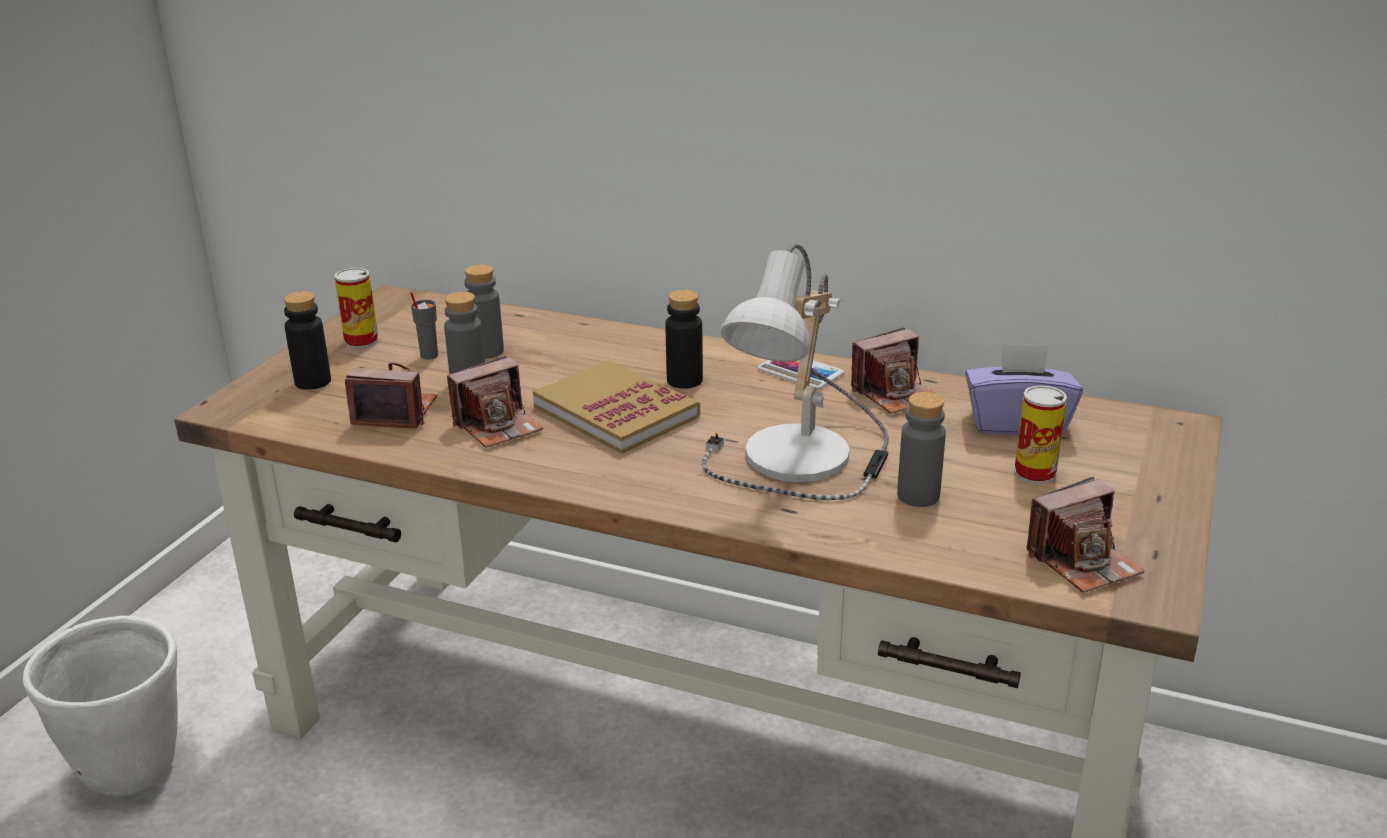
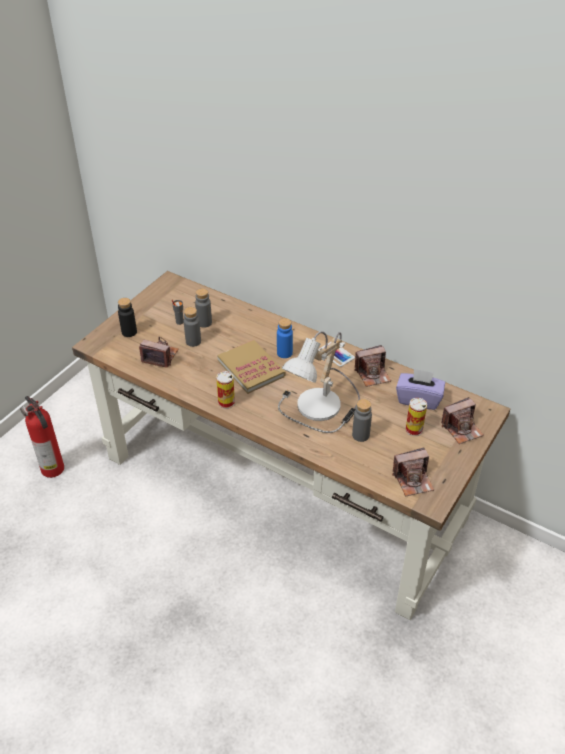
camera: 10 degrees right, 15 degrees up
white planter [23,616,178,796] -> fire extinguisher [20,396,64,478]
can [334,268,379,349] -> can moved to [216,371,235,409]
camera [447,356,543,448] -> camera moved to [441,397,484,444]
black bottle [665,290,703,389] -> blue bottle [277,318,293,358]

